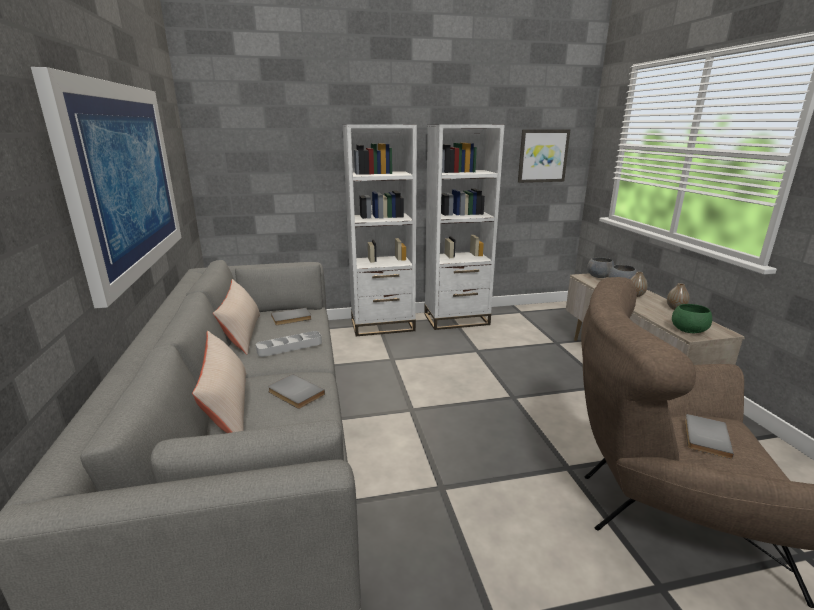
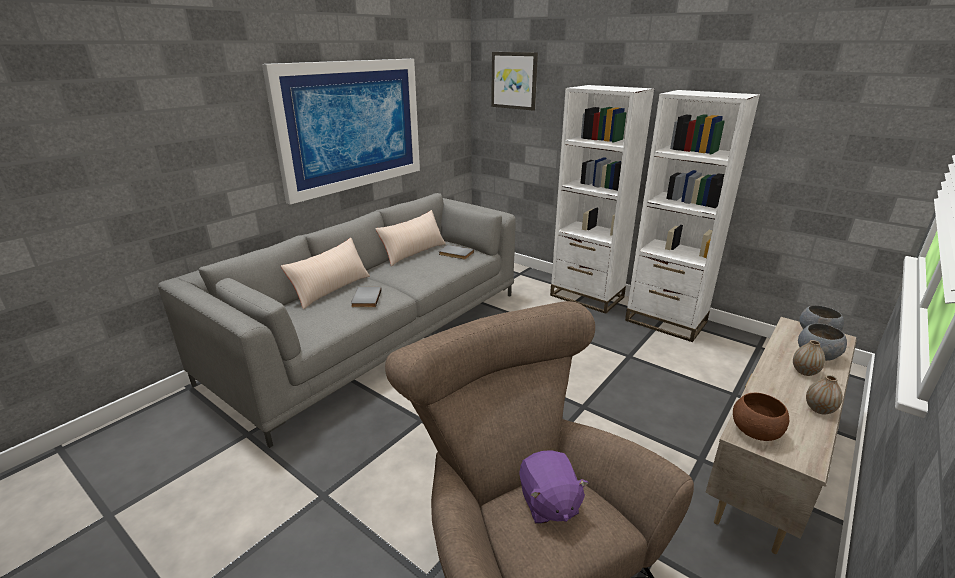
camera: 50 degrees right, 5 degrees up
grey tray [256,331,322,357] -> none
picture [518,129,570,183] -> picture moved to [491,52,538,111]
green bowl [672,304,712,333] -> brown bowl [733,393,789,441]
grey book [685,414,734,459] -> purple plush toy [519,450,589,524]

